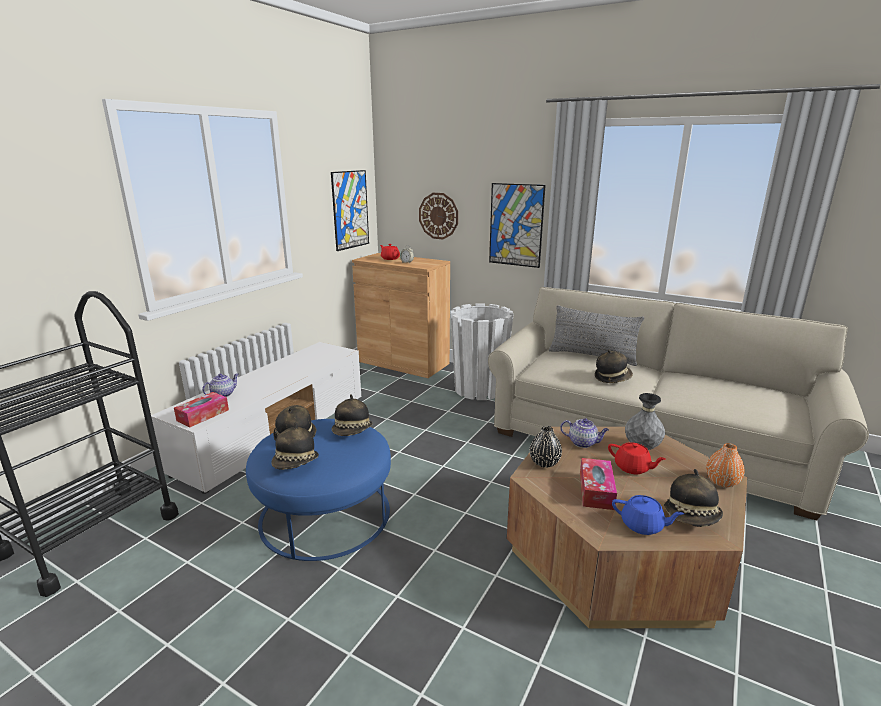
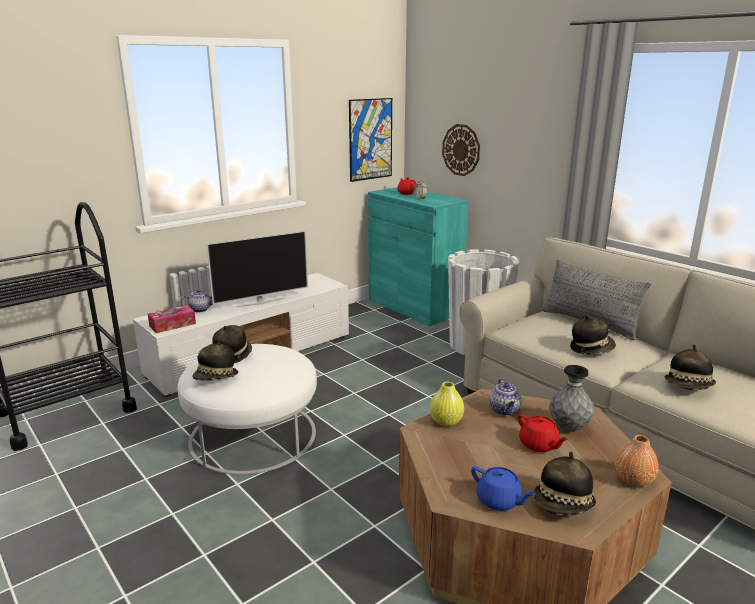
camera: 20 degrees right, 0 degrees up
blue ottoman [246,419,391,561] -> white ottoman [178,344,317,475]
hat [332,394,373,436] -> hat moved to [665,345,716,390]
brown cabinet [352,253,450,378] -> turquoise cabinet [368,187,469,326]
picture [489,183,546,268] -> none
black vase [530,426,562,468] -> yellow vase [430,382,464,426]
teapot [560,418,609,448] -> teapot turned 45 degrees clockwise [489,379,522,415]
tissue box [580,458,617,510] -> none
none -> television [206,231,308,307]

